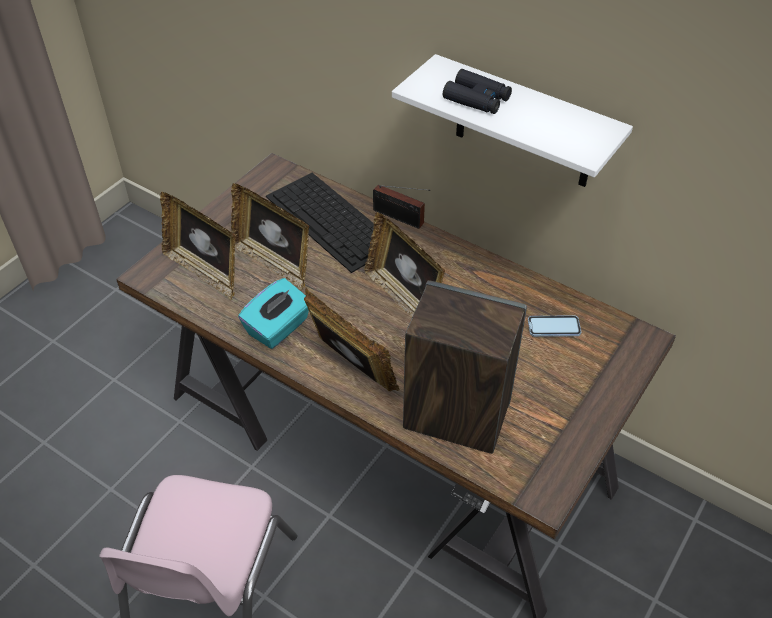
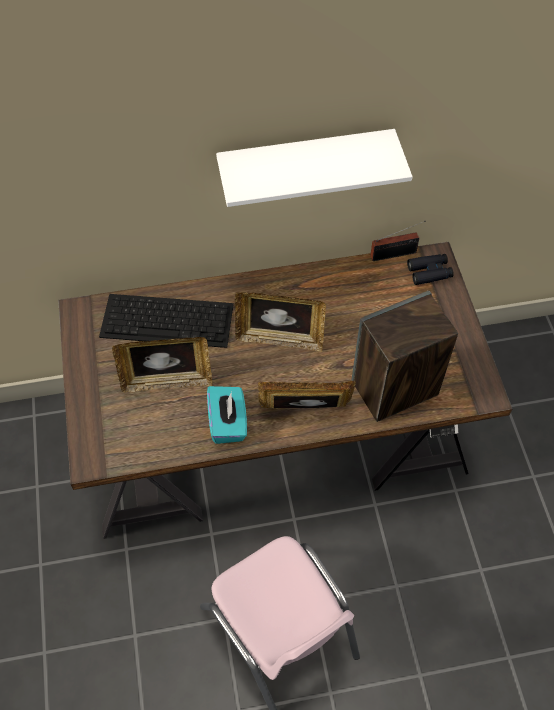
camera: 45 degrees left, 10 degrees up
picture frame [160,192,236,300] -> none
radio [373,185,430,229] -> radio moved to [370,220,426,261]
black binoculars [443,69,512,114] -> black binoculars moved to [407,254,454,285]
phone [528,315,581,337] -> none

